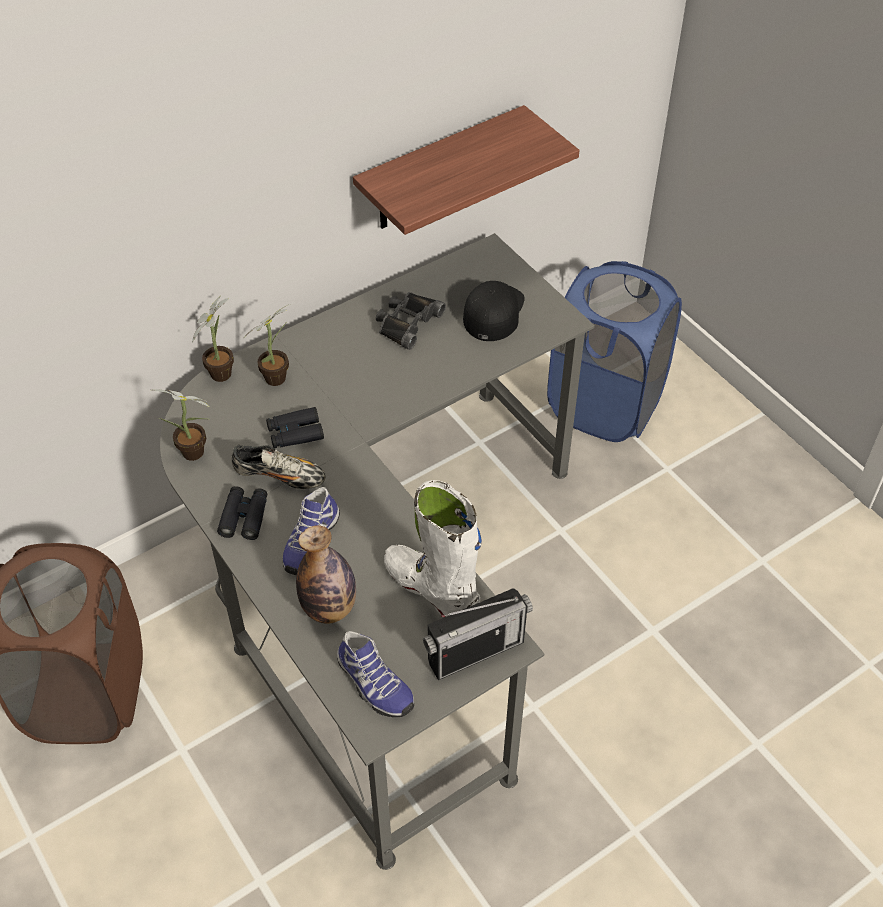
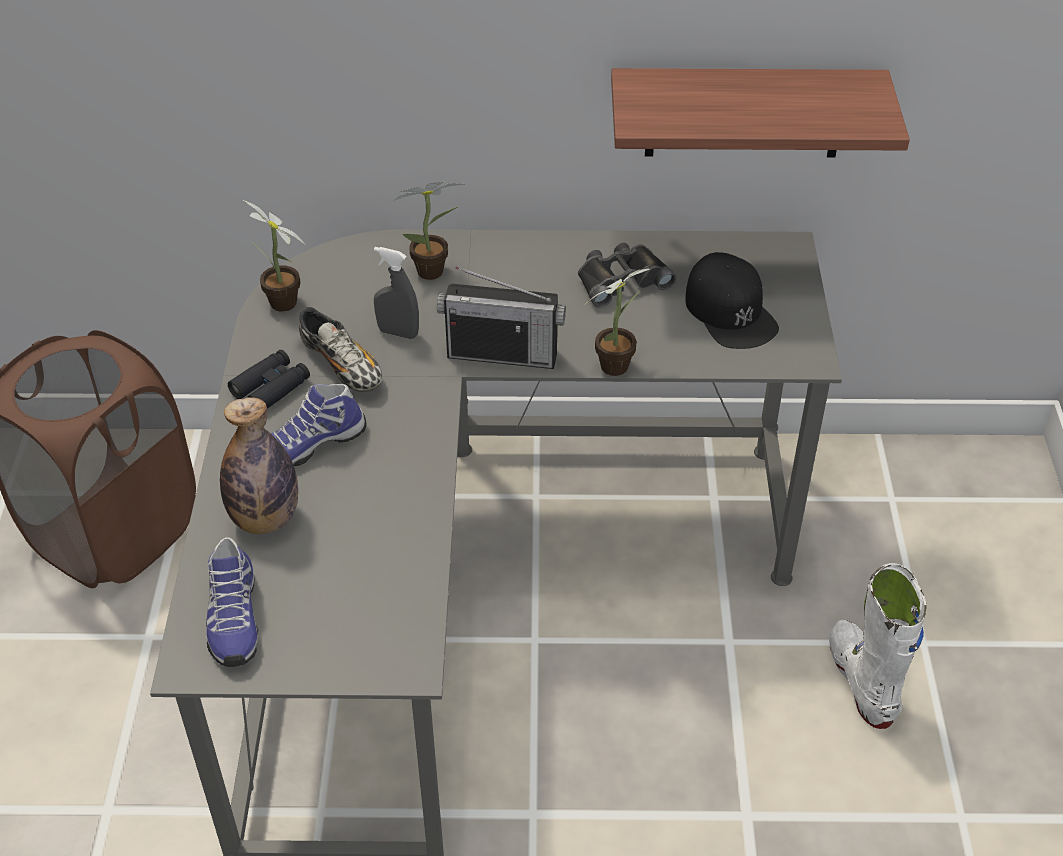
camera: 35 degrees right, 5 degrees down
potted plant [192,295,234,382] -> potted plant moved to [584,265,650,376]
black binoculars [266,407,324,448] -> grey spray bottle [374,247,419,339]
white boot [384,480,482,617] -> white boot moved to [829,563,927,729]
radio [423,588,533,680] -> radio moved to [437,267,566,369]
black cap [463,281,525,341] -> black cap turned 105 degrees clockwise [685,252,779,349]
blue laundry basket [547,261,682,442] -> none

